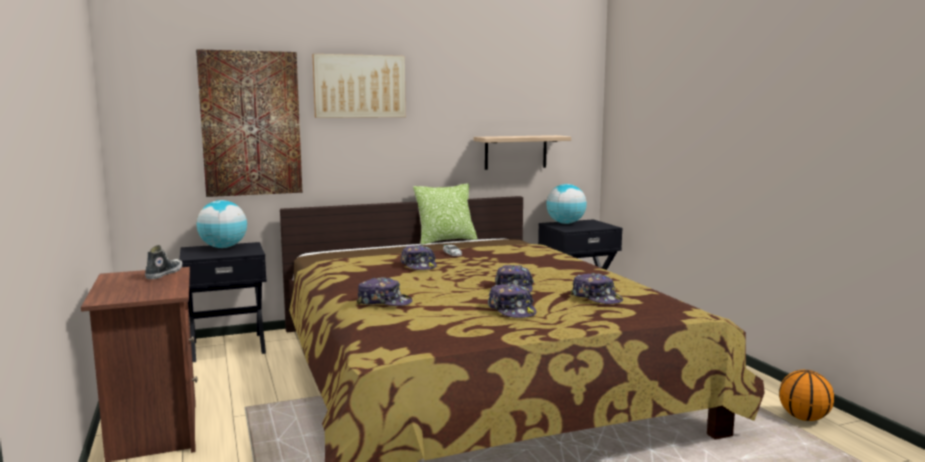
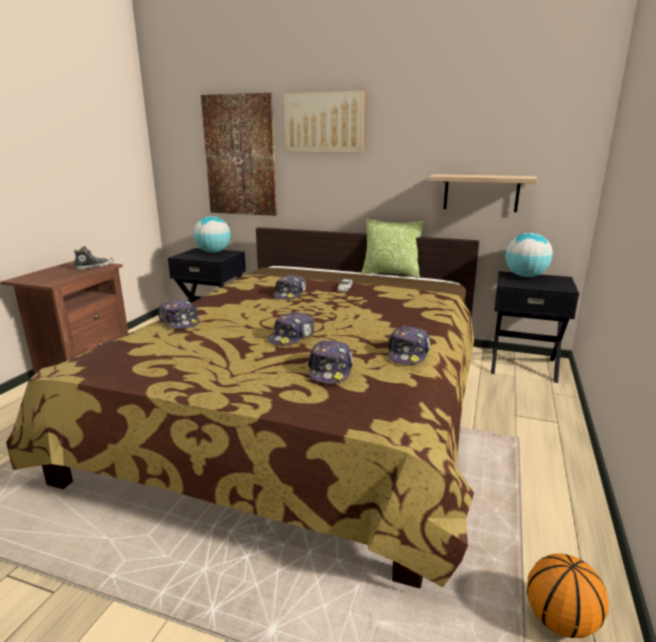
camera: 40 degrees right, 10 degrees up
cap [488,283,537,318] -> cap moved to [387,325,430,365]

